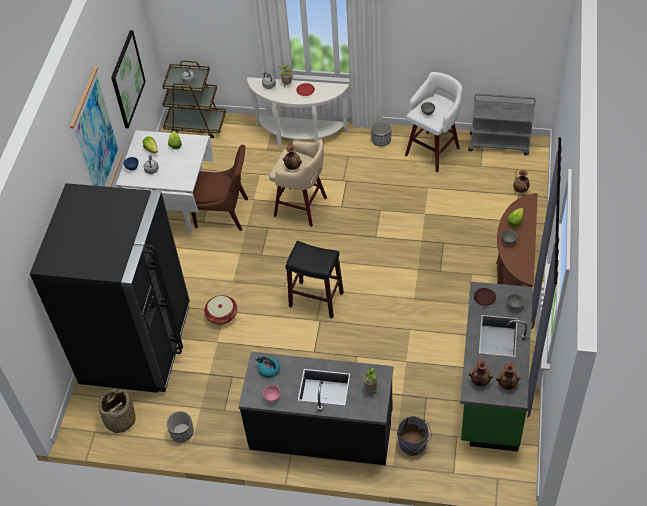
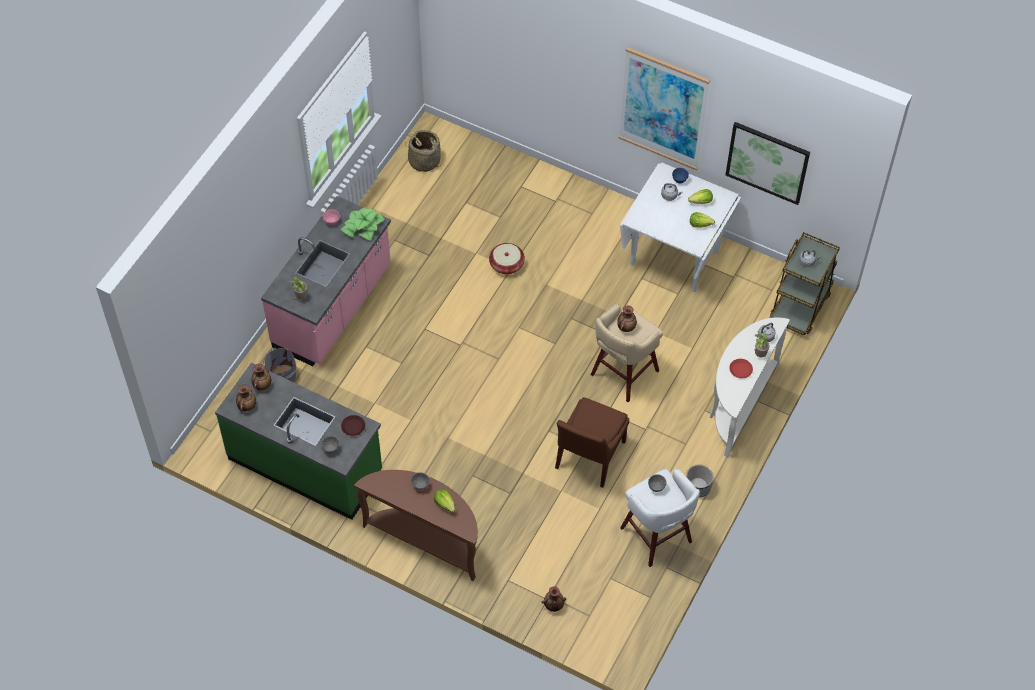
camera: 105 degrees right, 5 degrees up
black fridge [30,183,190,393] -> none
planter [166,411,194,442] -> none
brown chair [191,145,248,231] -> brown chair moved to [555,397,629,488]
black counter [238,352,393,465] -> pink counter [261,196,391,366]
kettle [256,357,280,378] -> potted plant [341,207,385,241]
black stool [285,241,344,318] -> none
grey cart [468,94,535,155] -> none

